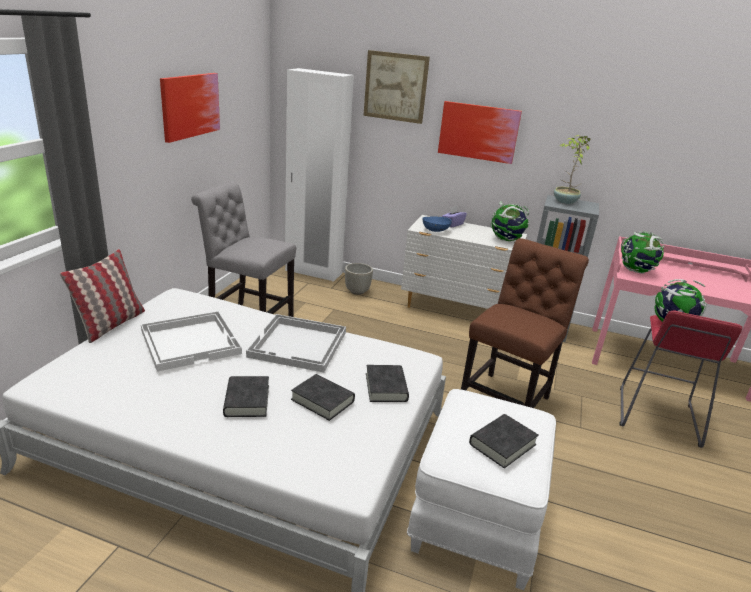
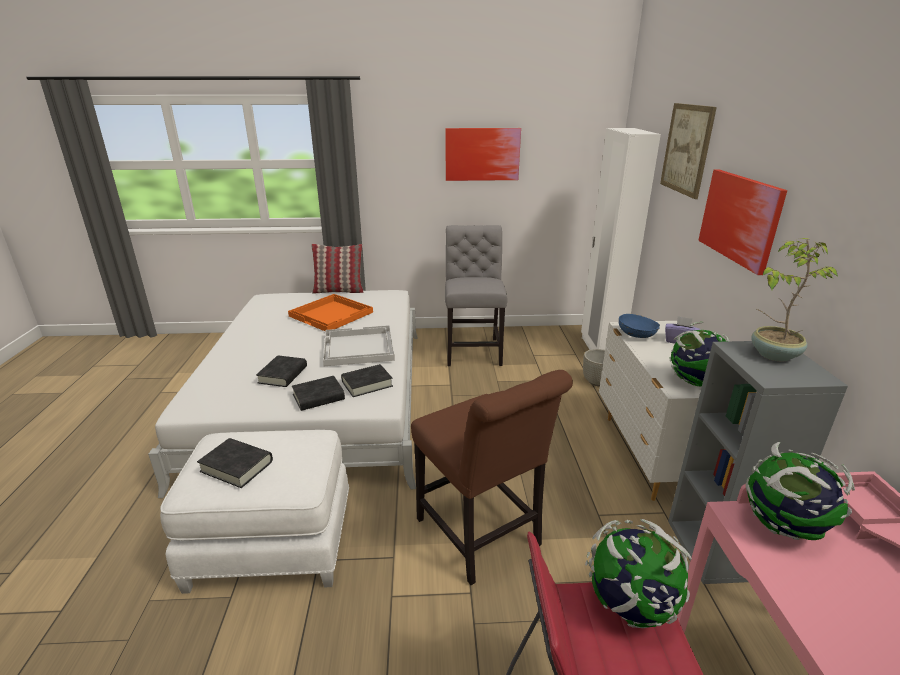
camera: 70 degrees right, 0 degrees up
white tray [141,311,242,372] -> orange tray [288,294,373,331]
black book [223,376,269,417] -> black book moved to [341,364,393,397]
brown chair [461,238,589,408] -> brown chair turned 45 degrees clockwise [411,370,573,585]

